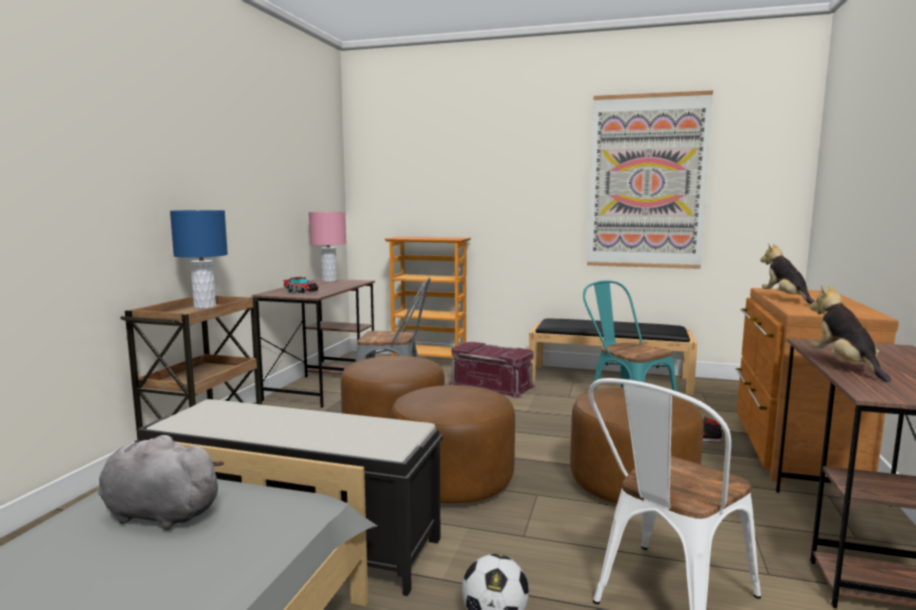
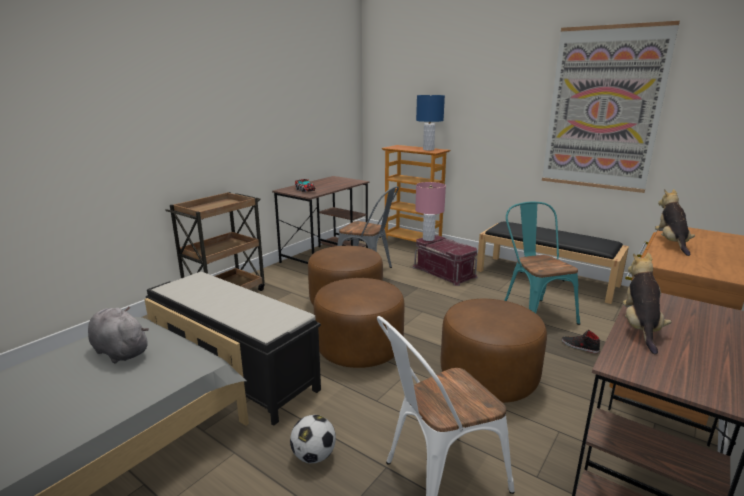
camera: 20 degrees right, 10 degrees up
blue table lamp [170,210,228,309] -> blue table lamp moved to [416,95,445,151]
pink table lamp [309,212,346,282] -> pink table lamp moved to [415,182,446,241]

